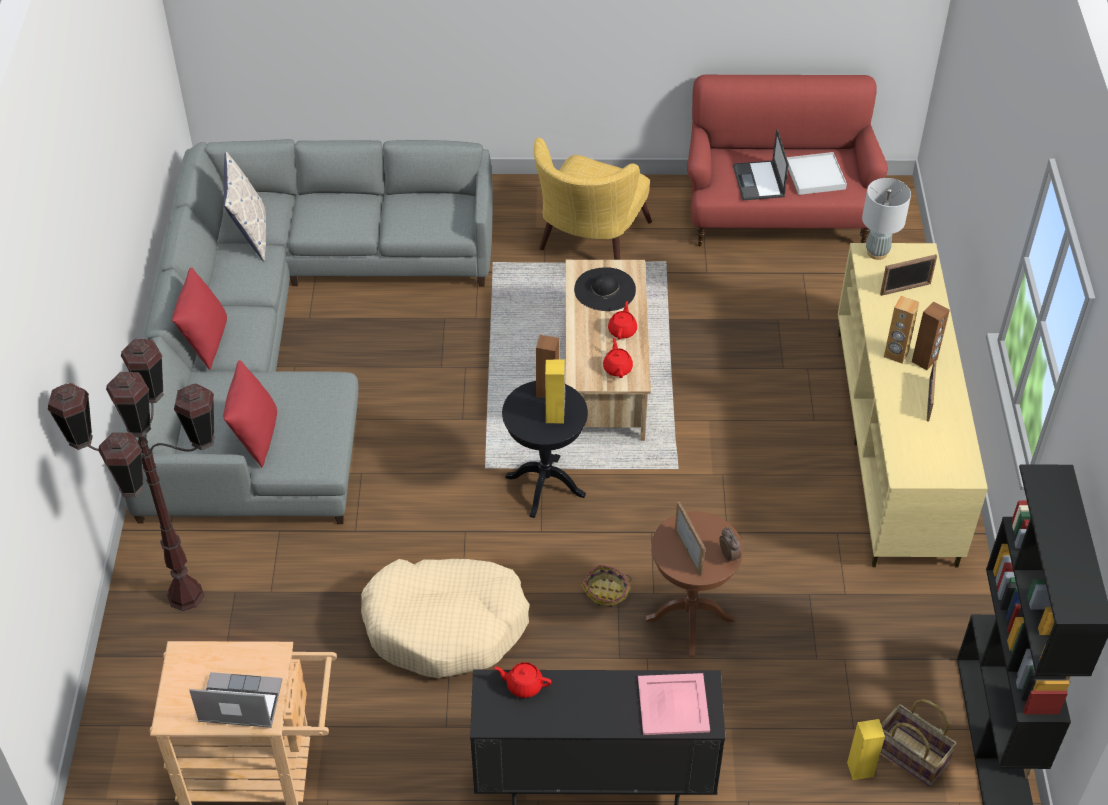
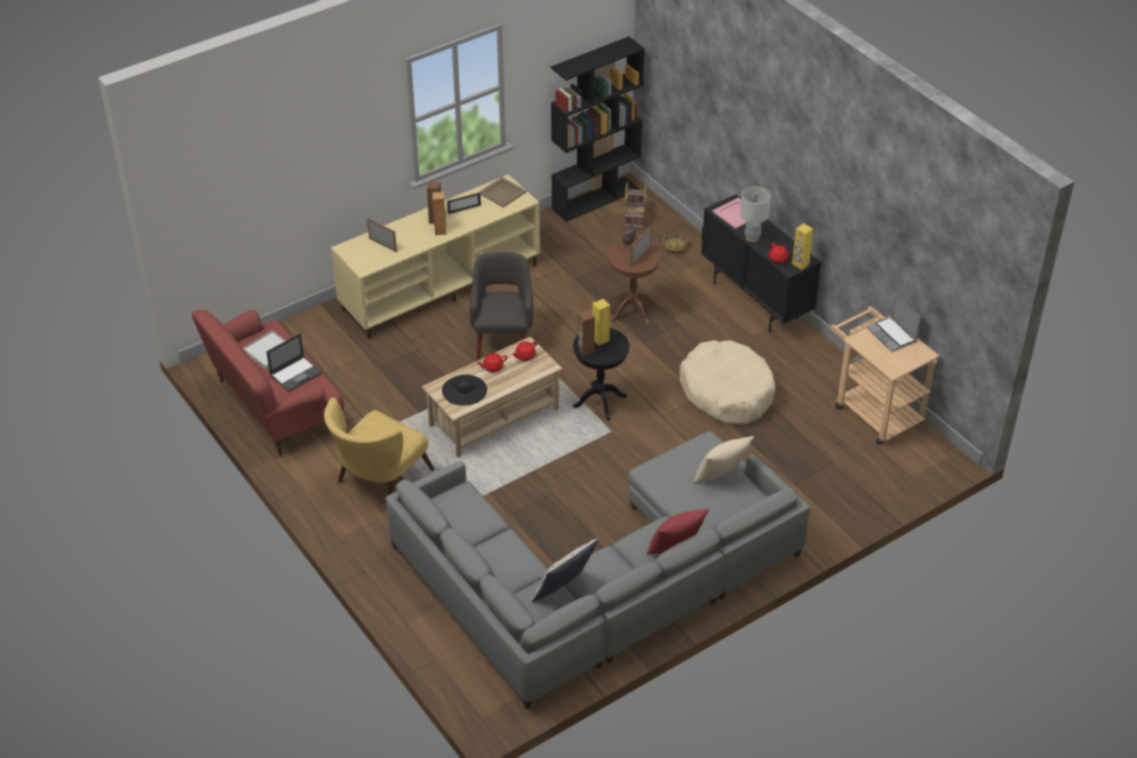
camera: 125 degrees left, 5 degrees down
brown floor lamp [48,339,215,611] -> none
red pillow [223,360,277,467] -> beige pillow [694,436,754,483]
yellow armchair [534,138,652,260] -> yellow armchair turned 135 degrees clockwise [324,397,434,495]
basket [581,565,632,607] -> basket moved to [659,233,688,254]
yellow speaker [847,719,885,780] -> yellow speaker moved to [792,223,813,270]
grey table lamp [862,178,911,260] -> grey table lamp moved to [740,186,771,242]
none -> grey armchair [470,252,533,361]
none -> beige tray [479,177,527,207]

